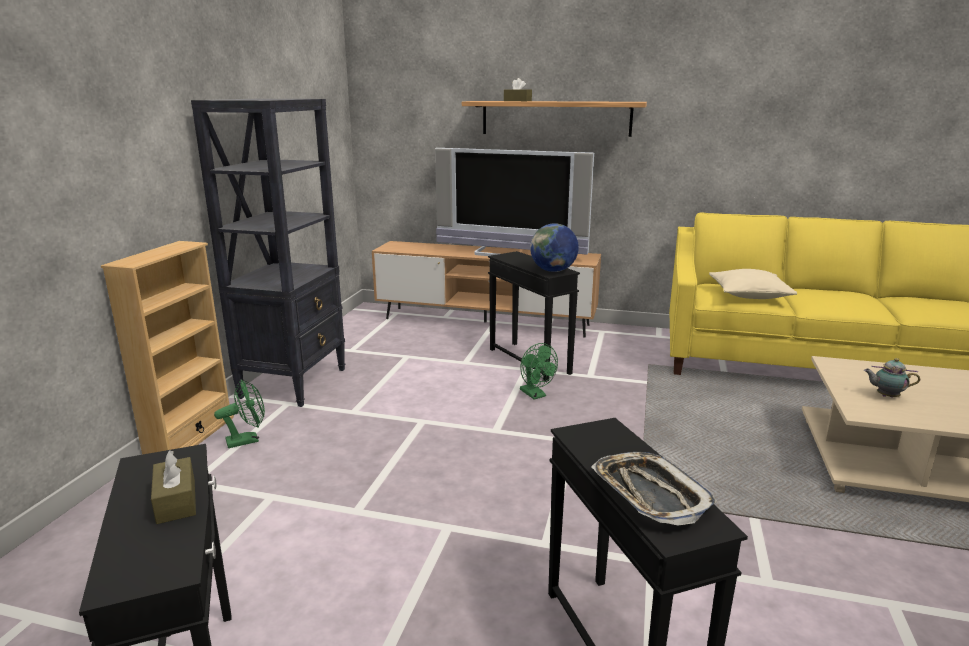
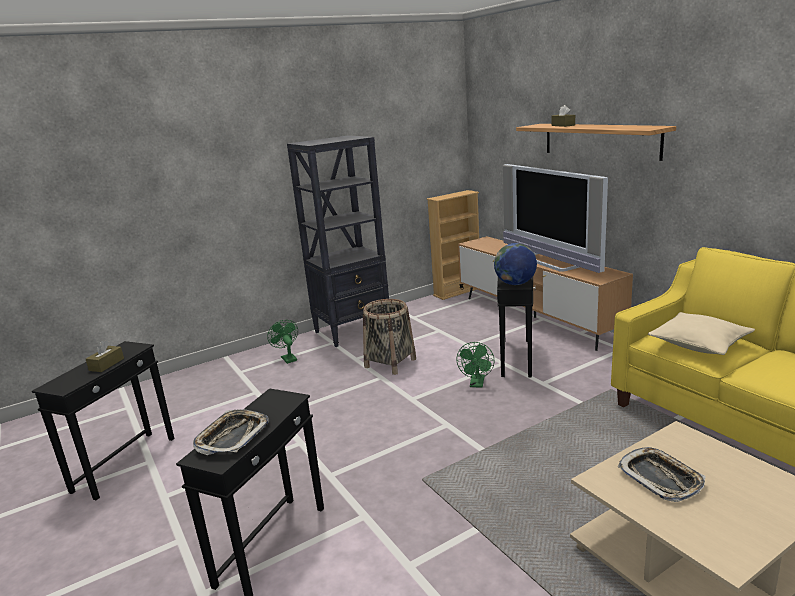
camera: 45 degrees right, 0 degrees up
beige bookcase [101,241,234,455] -> beige bookcase moved to [427,190,479,300]
green fan [214,380,265,448] -> green fan turned 135 degrees counterclockwise [267,320,298,364]
teapot [864,358,920,398] -> tray [618,447,705,502]
none -> basket [363,299,416,375]

